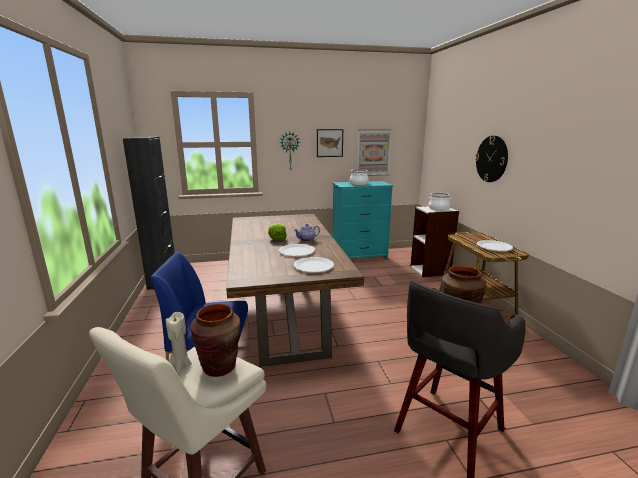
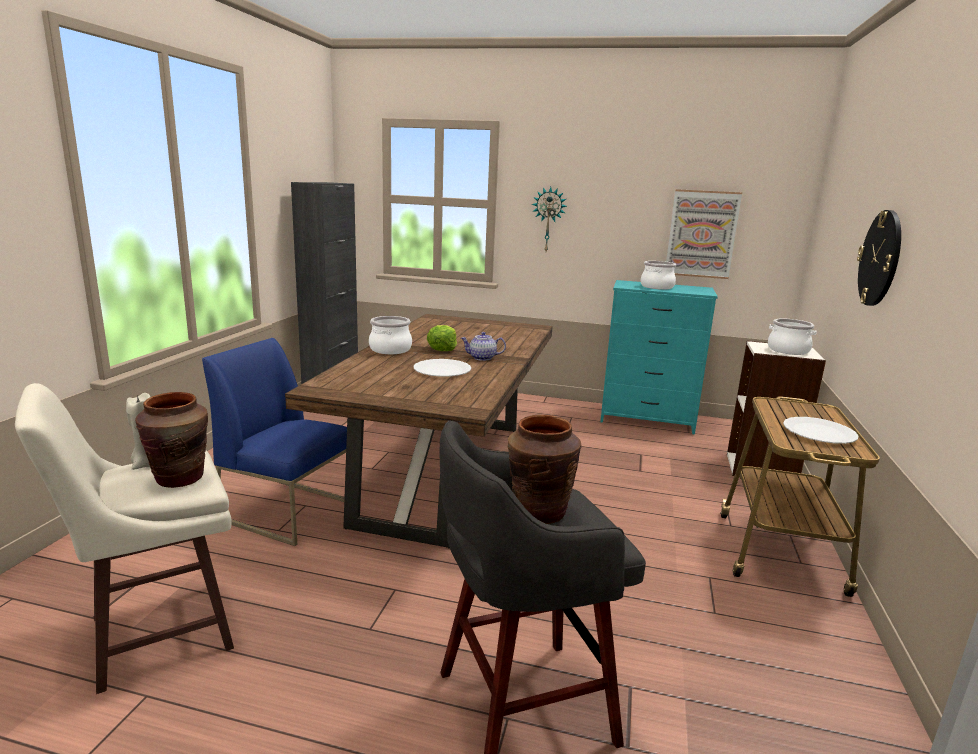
camera: 25 degrees right, 0 degrees up
white plate [294,257,334,273] -> none
picture [317,129,343,157] -> none
none -> cooking pot [369,316,412,354]

